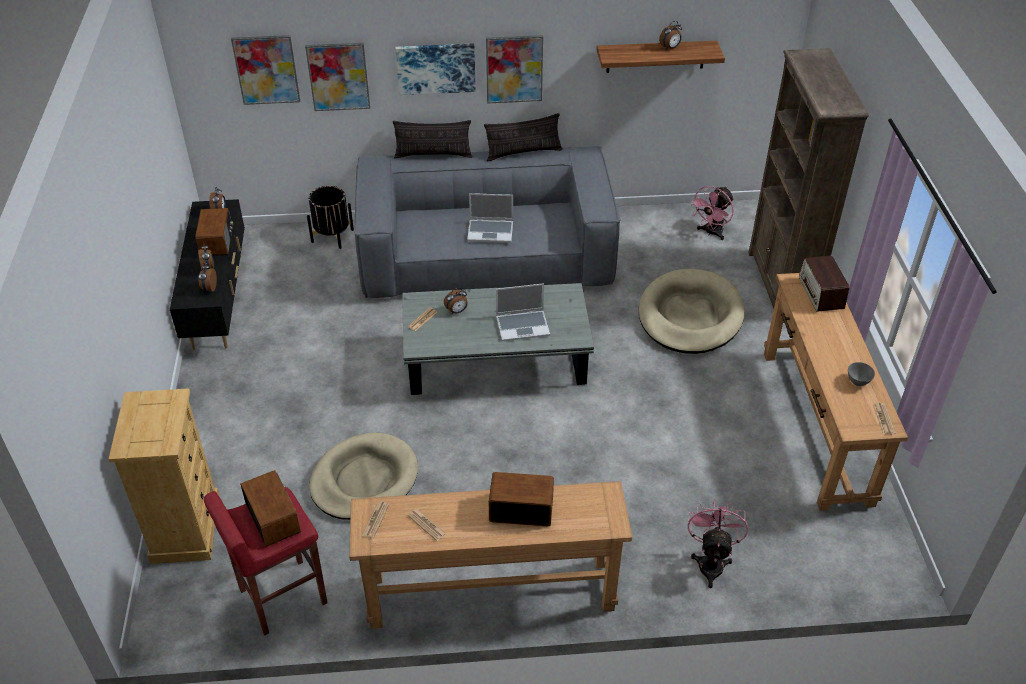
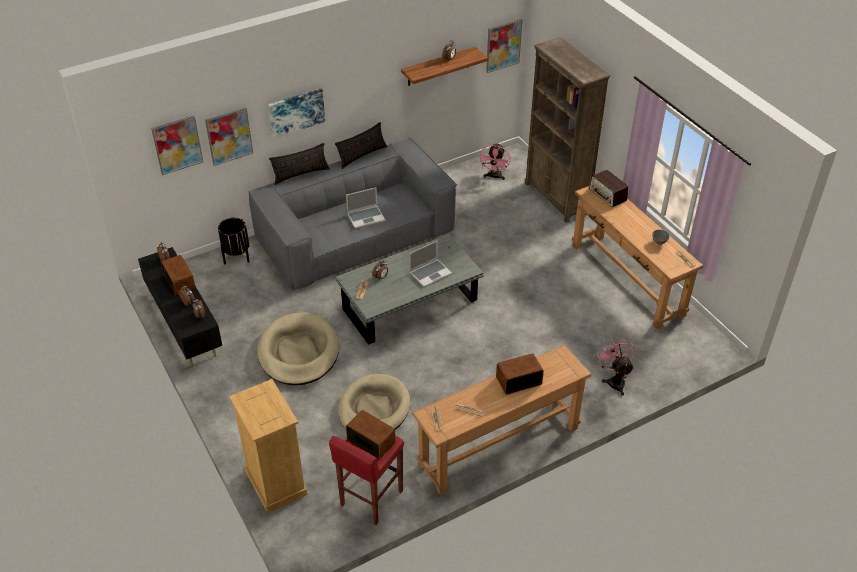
camera: 25 degrees left, 0 degrees up
picture [486,35,543,103] -> picture moved to [486,19,522,73]
beige dog bed [639,269,745,354] -> beige dog bed moved to [257,312,339,385]

